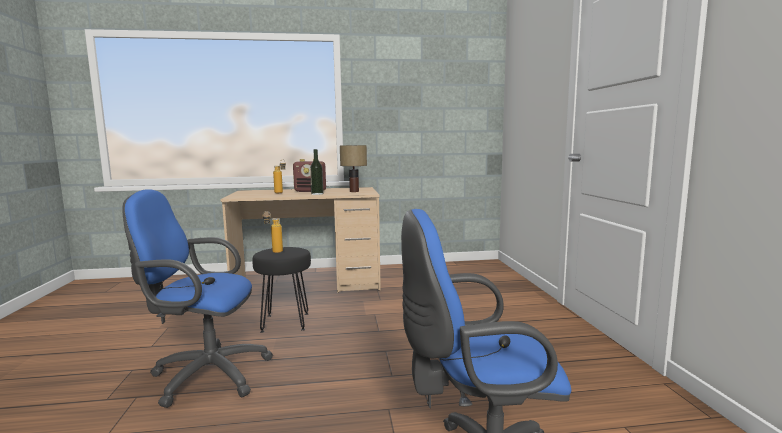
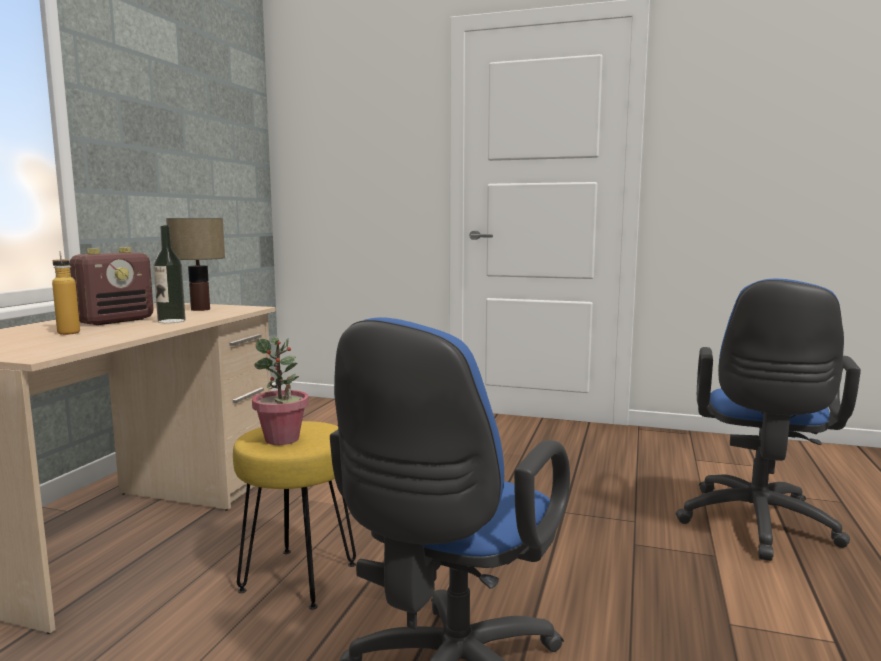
camera: 65 degrees left, 0 degrees up
black stool [252,247,311,333] -> yellow stool [233,421,356,609]
bottle [263,211,283,253] -> potted plant [252,337,309,445]

